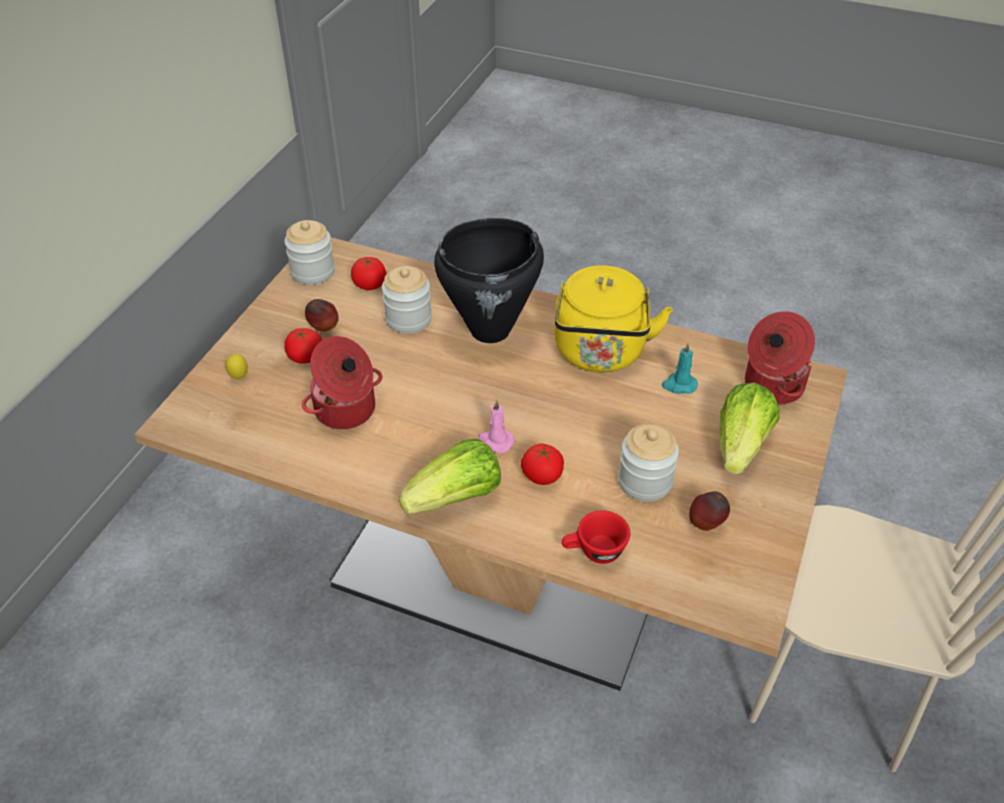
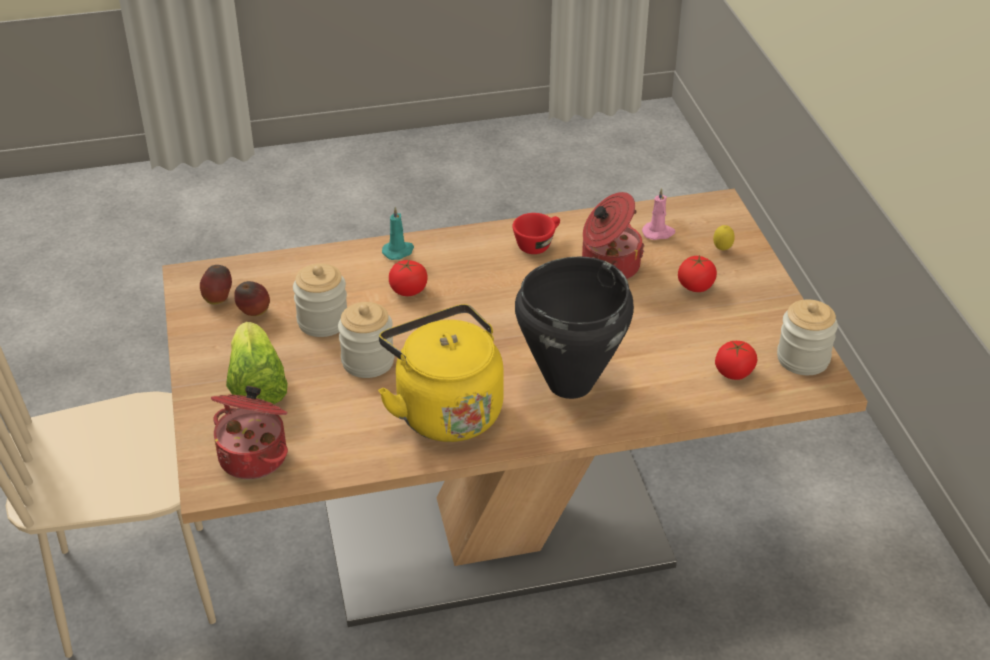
camera: 145 degrees right, 5 degrees down
apple [305,299,339,332] -> apple moved to [200,265,232,304]
jar [382,266,432,334] -> jar moved to [338,302,394,378]
lettuce [399,439,501,514] -> none
pink candle [479,400,514,453] -> pink candle moved to [642,188,675,240]
red cup [562,510,630,564] -> red cup moved to [513,213,560,254]
turquoise candle [662,343,698,394] -> turquoise candle moved to [382,207,414,260]

